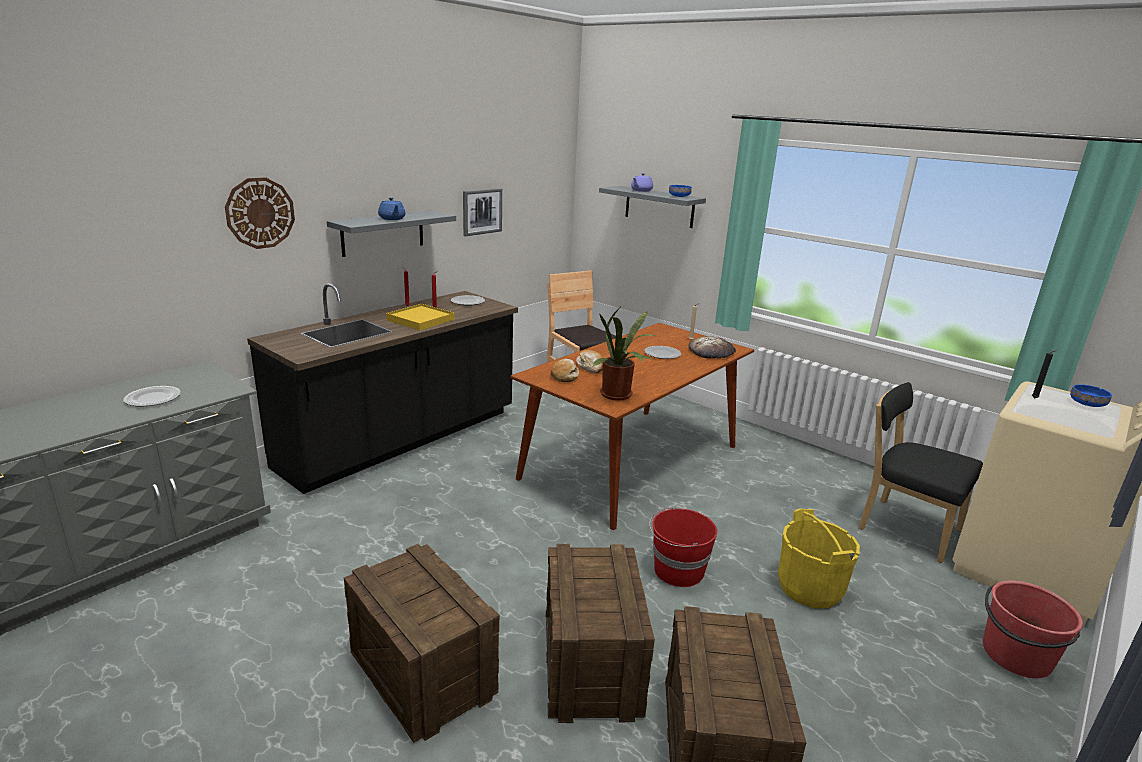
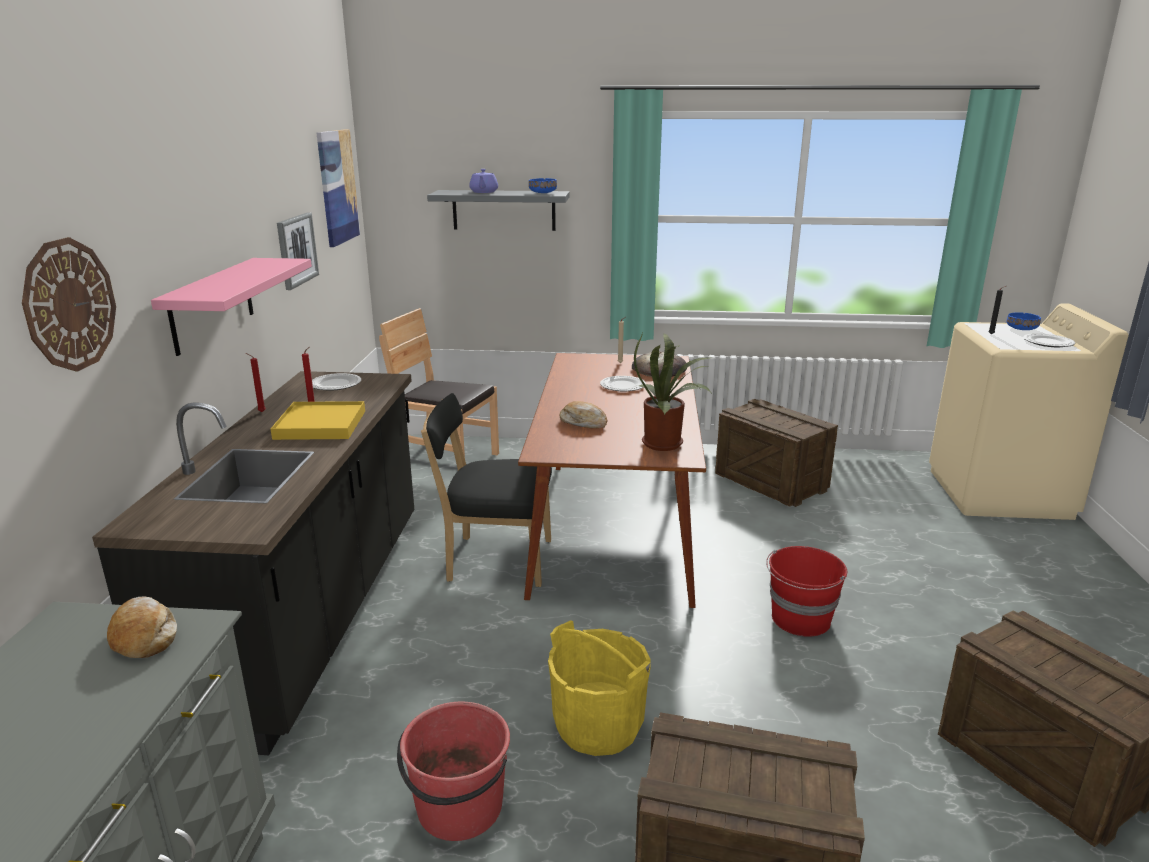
camera: 35 degrees left, 0 degrees up
plate [123,386,181,406] -> plate moved to [1023,333,1075,347]
grey shelf [327,210,456,257] -> pink shelf [151,258,312,356]
blue teapot [378,197,406,220] -> none
crate [546,544,655,723] -> crate moved to [715,399,838,507]
bread [551,359,579,382] -> bread moved to [107,597,177,658]
yellow bucket [778,508,860,608] -> yellow bucket moved to [548,620,651,756]
black chair [859,382,983,563] -> black chair moved to [421,393,552,587]
red bucket [983,580,1083,678] -> red bucket moved to [397,702,510,841]
none -> picture [317,129,360,247]

